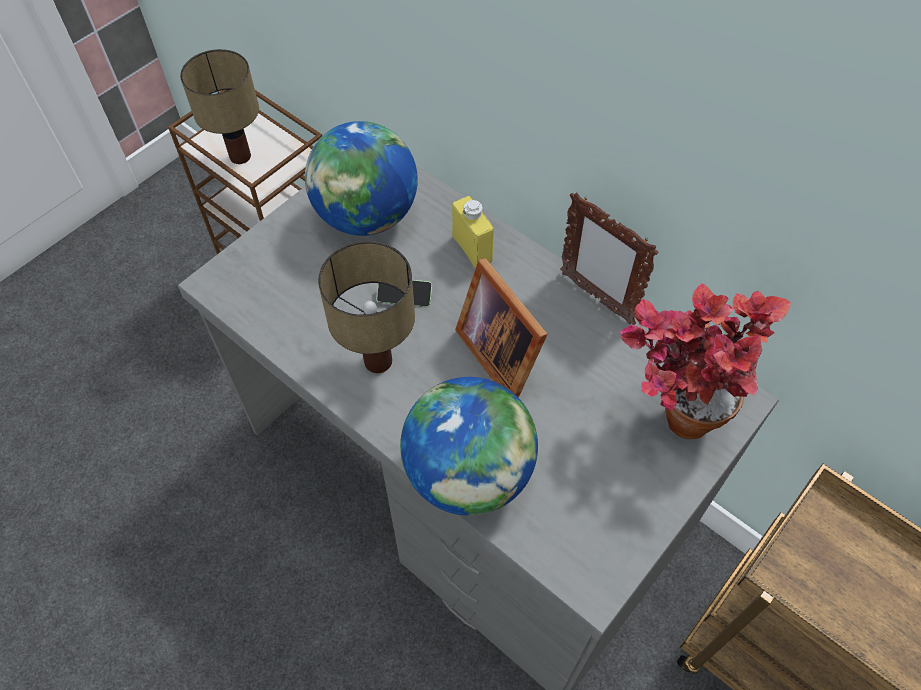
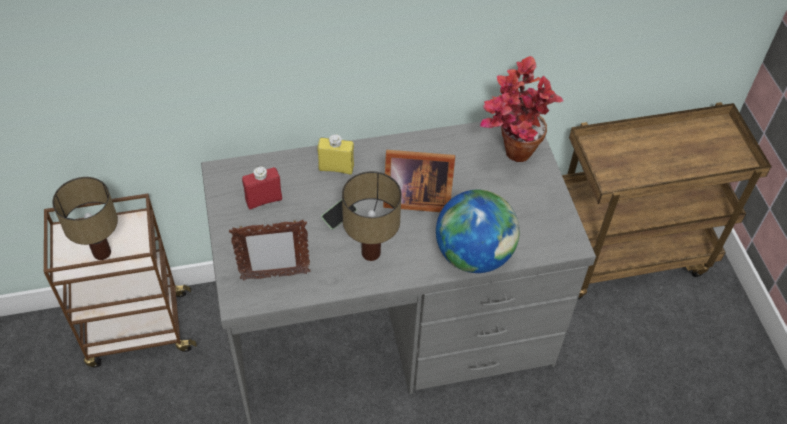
camera: 55 degrees left, 5 degrees down
globe [305,121,418,236] -> red bottle [242,166,282,209]
picture frame [560,192,659,325] -> picture frame moved to [229,219,310,280]

